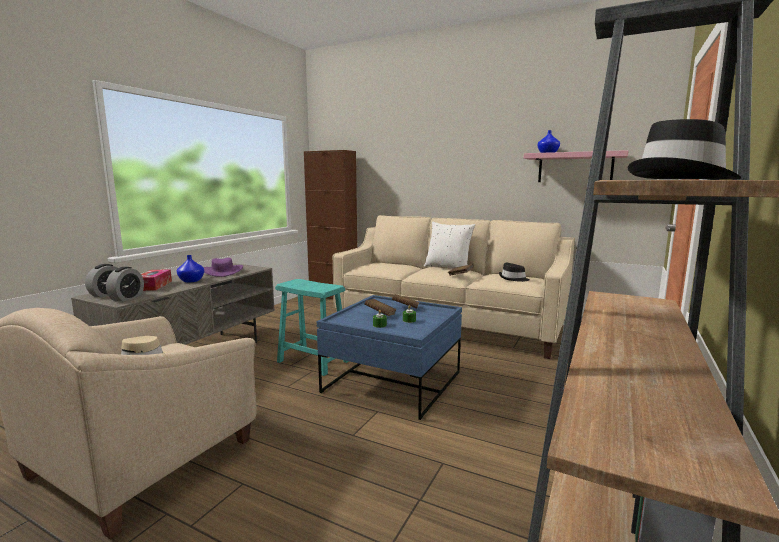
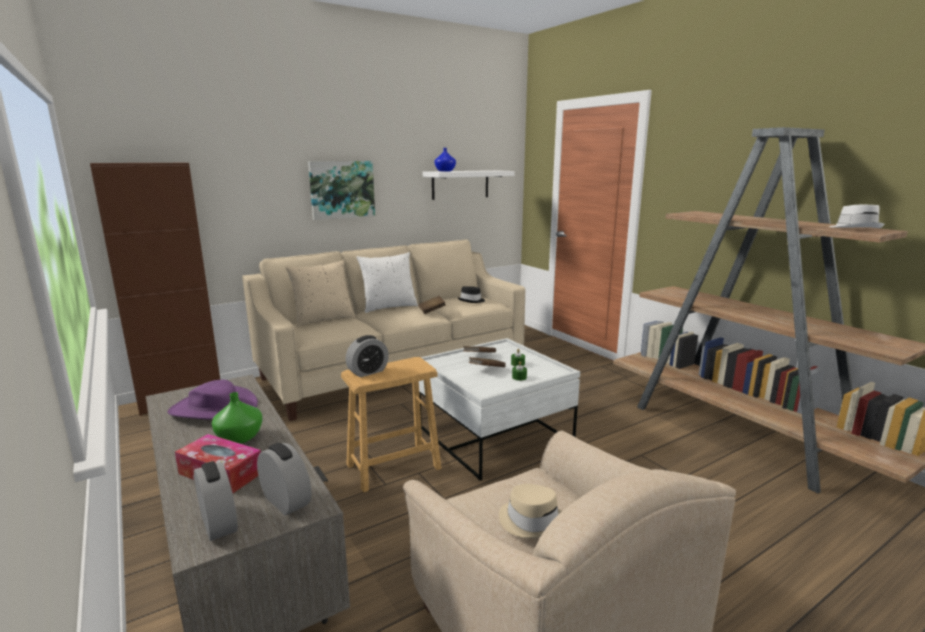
camera: 60 degrees left, 5 degrees up
blue vase [177,255,204,282] -> green vase [212,392,263,444]
turquoise stool [275,279,349,376] -> brown stool [341,357,441,492]
blue coffee table [317,295,462,420] -> white coffee table [419,338,580,480]
pink shelf [524,150,628,182] -> white shelf [423,170,515,200]
black hat [628,119,741,179] -> white hat [829,205,885,228]
none -> beige pillow [285,260,355,327]
none -> picture [308,161,375,220]
none -> alarm clock [346,335,389,377]

